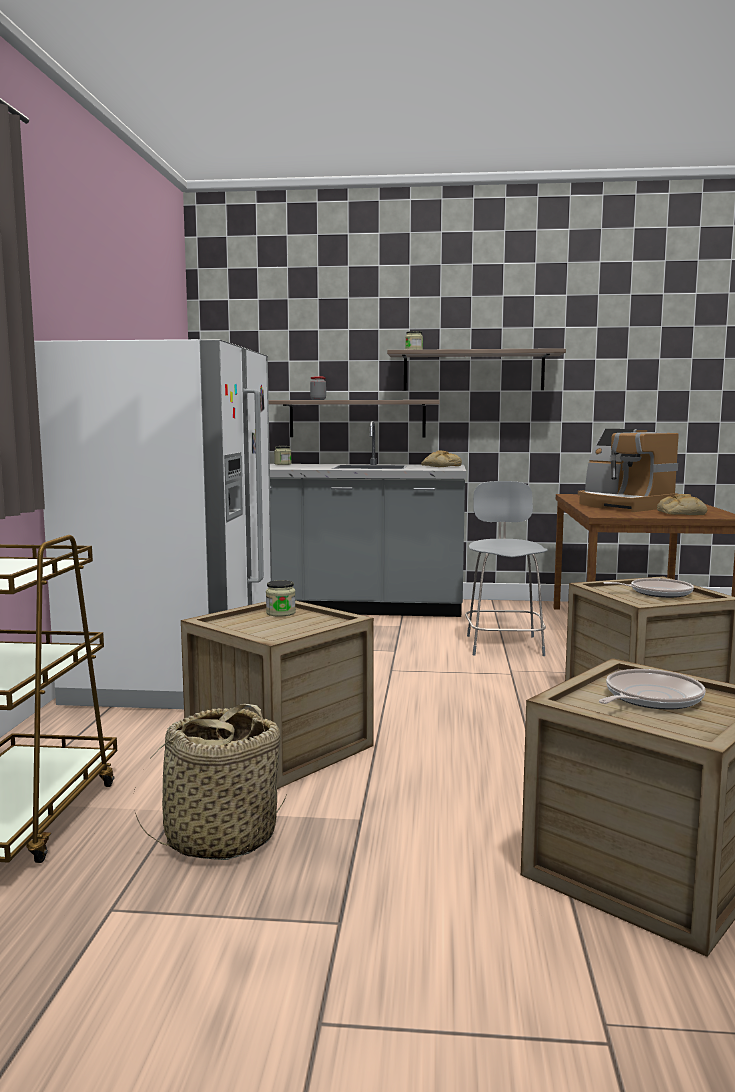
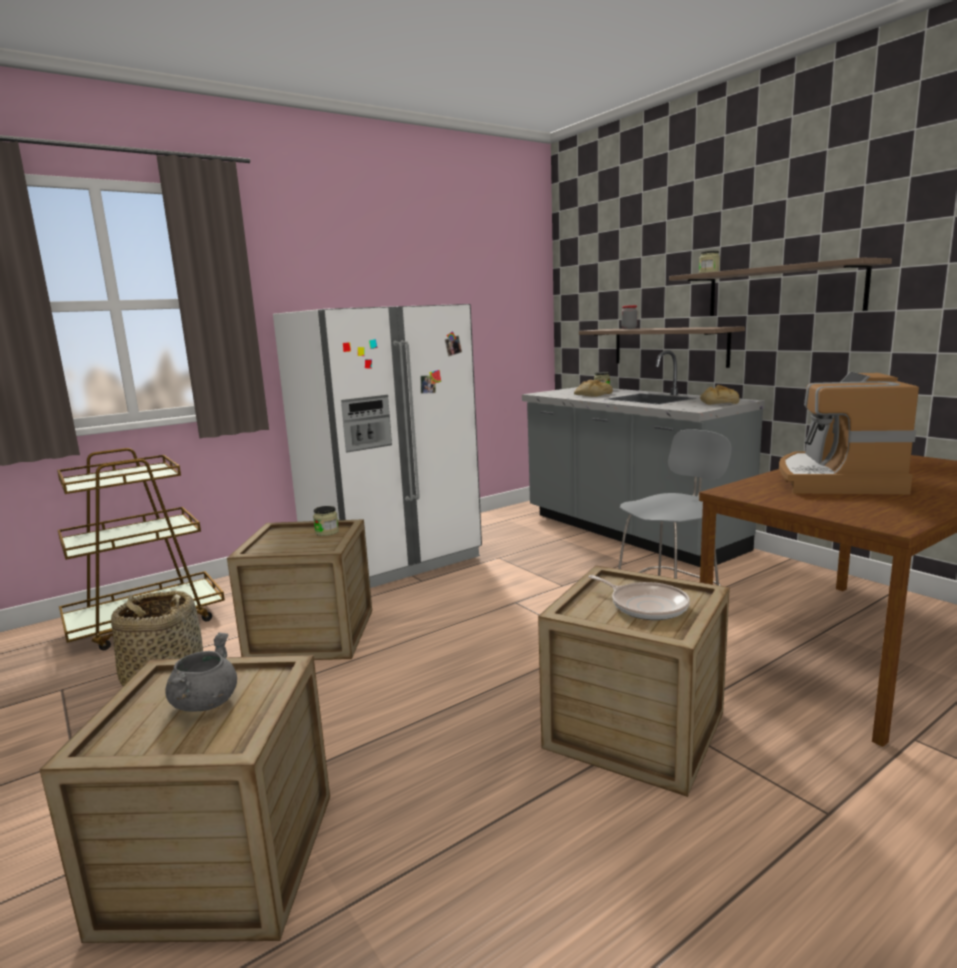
camera: 50 degrees right, 5 degrees up
frying pan [599,669,705,710] -> grey cooking pot [165,633,237,711]
bread [657,494,708,515] -> bread moved to [574,380,613,397]

